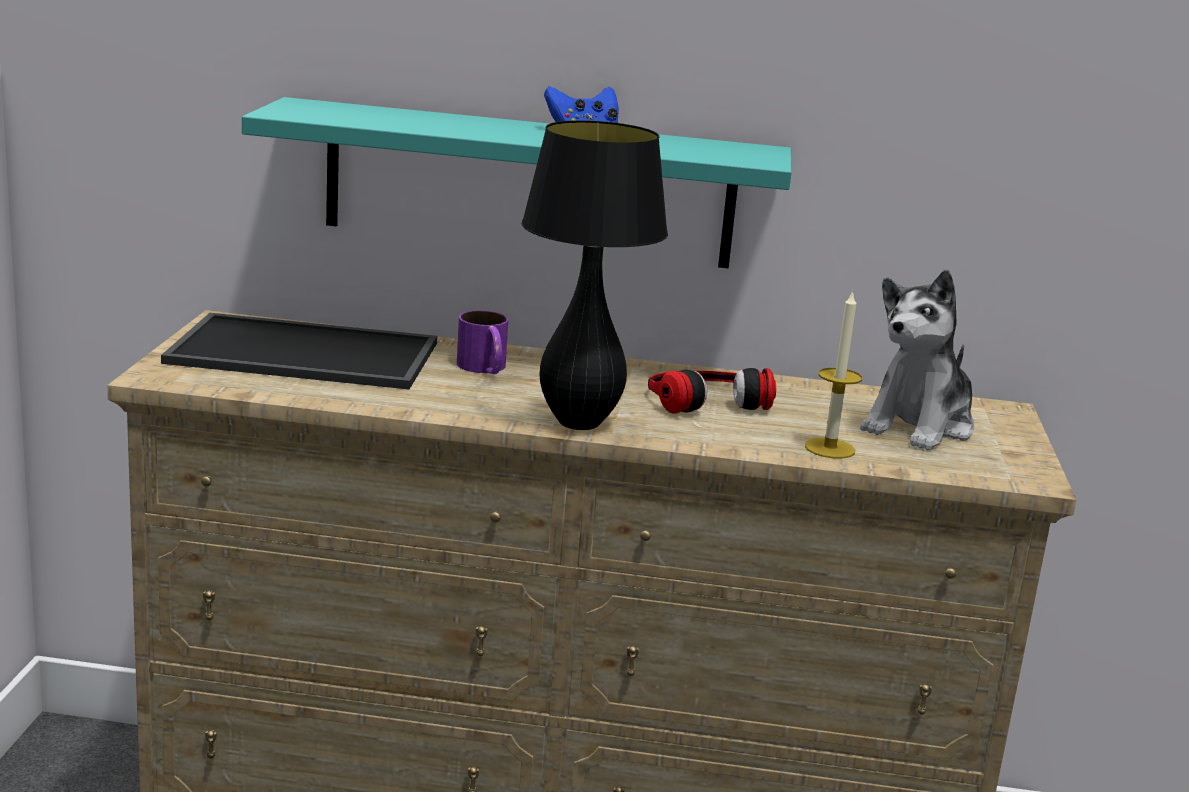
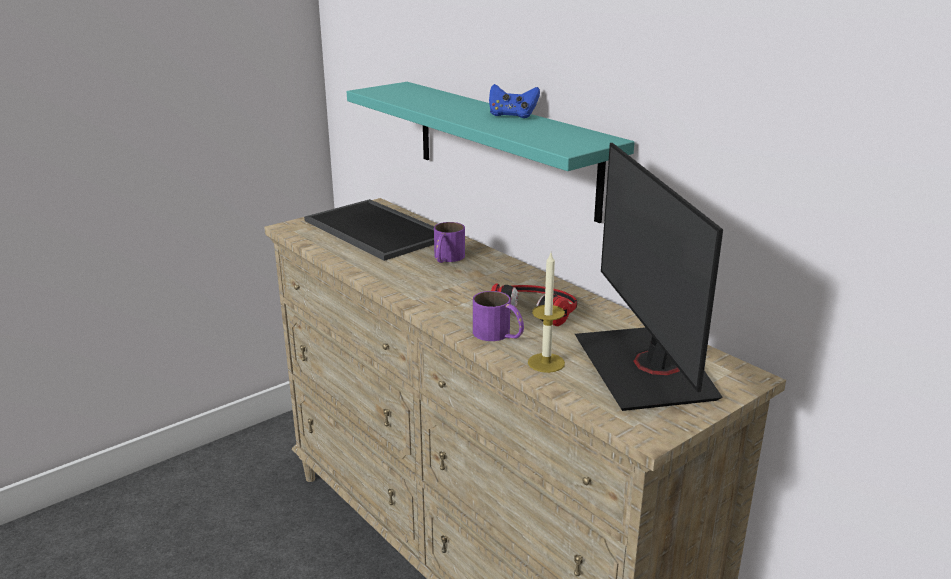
camera: 45 degrees right, 5 degrees up
black table lamp [521,120,668,430] -> none
plush toy [860,269,974,451] -> monitor [575,143,723,411]
none -> purple mug [473,291,524,341]

